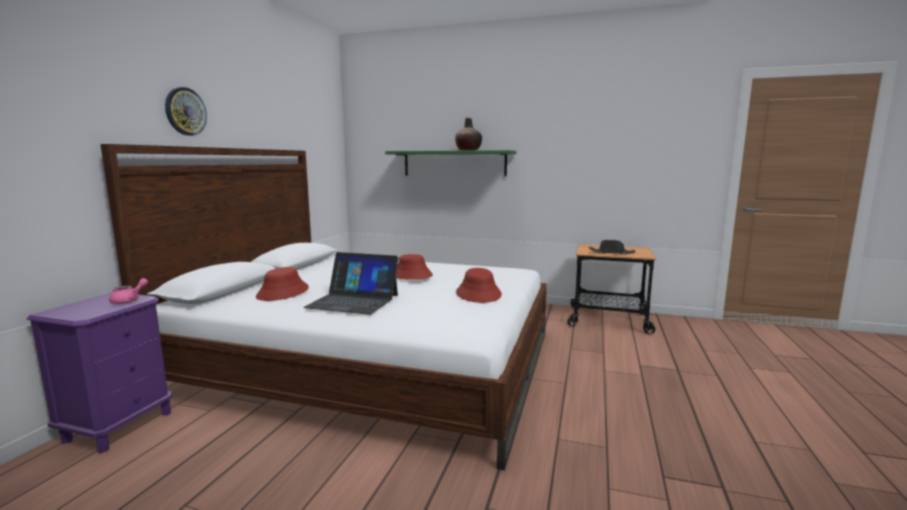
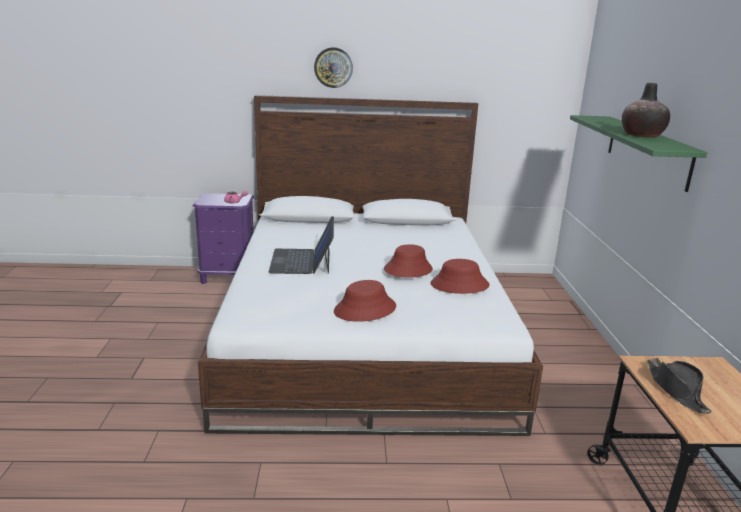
camera: 70 degrees right, 10 degrees up
red hat [256,267,309,301] -> red hat moved to [430,259,489,294]

